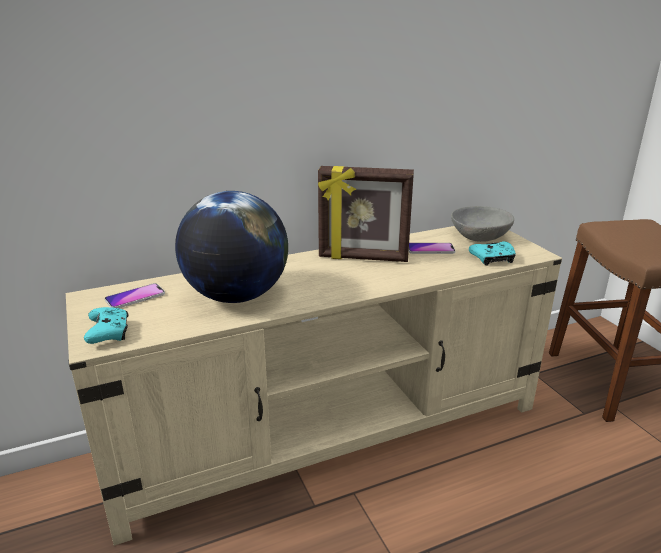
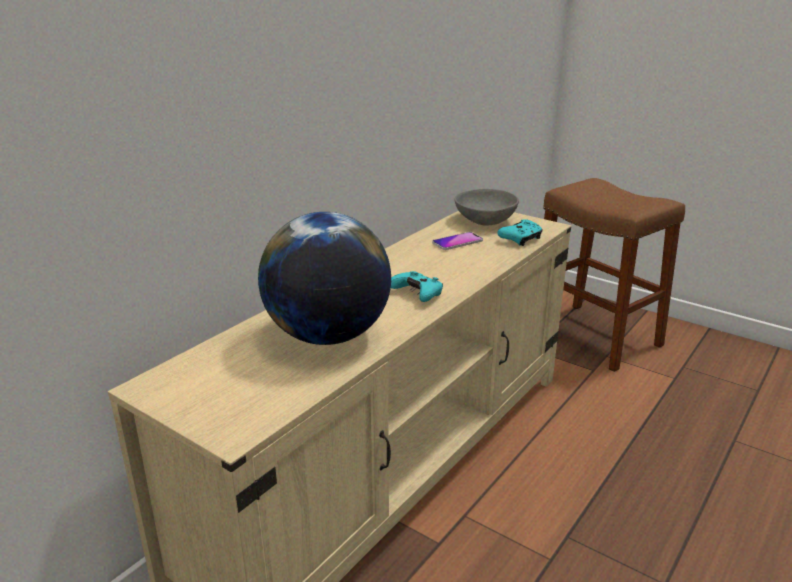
camera: 30 degrees left, 0 degrees up
turquoise game controller [84,307,129,344] -> turquoise game controller moved to [391,271,443,302]
phone [105,283,165,308] -> none
picture frame [318,166,414,262] -> none

